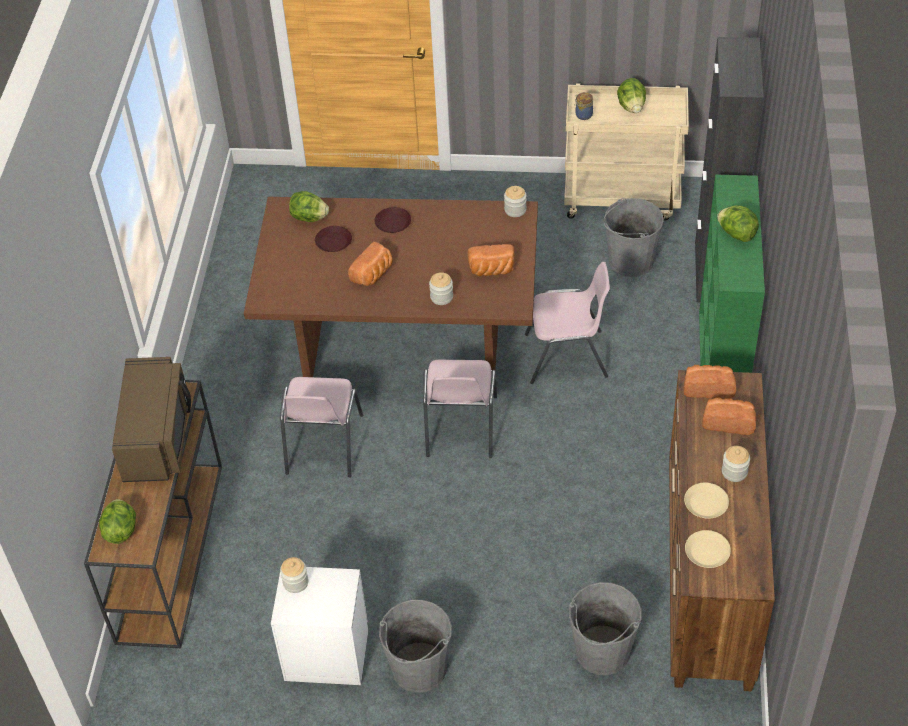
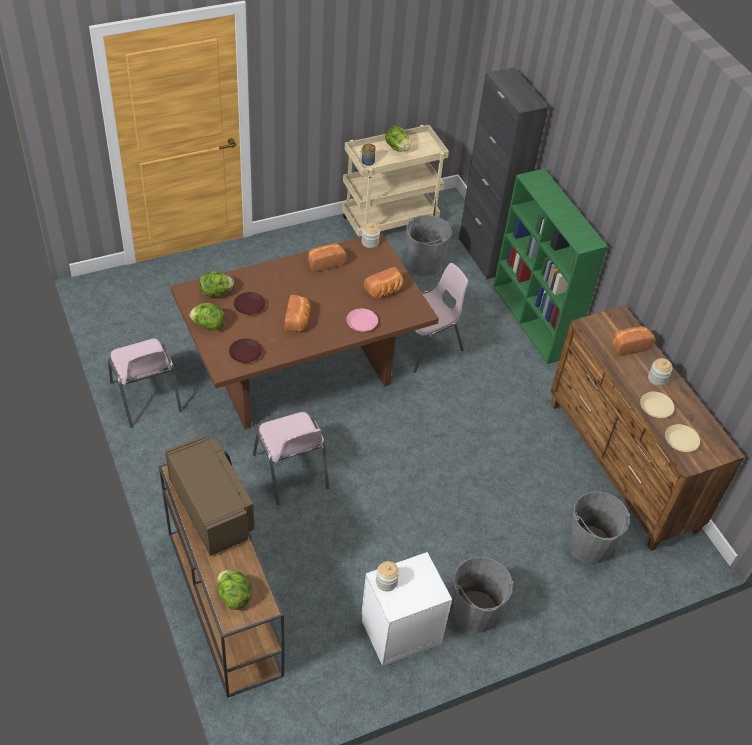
camera: 35 degrees left, 0 degrees up
brown plate [374,207,411,233] -> brown plate moved to [229,338,262,363]
pink chair [423,360,497,458] -> pink chair moved to [108,339,182,427]
jar [429,272,453,305] -> pink plate [346,309,378,332]
bread [684,365,736,399] -> bread moved to [308,243,347,272]
lettuce [717,205,759,242] -> lettuce moved to [189,303,224,330]

